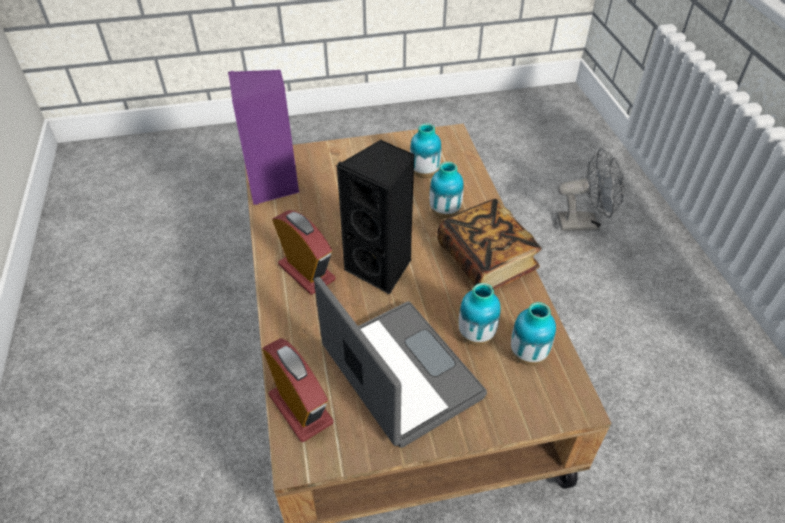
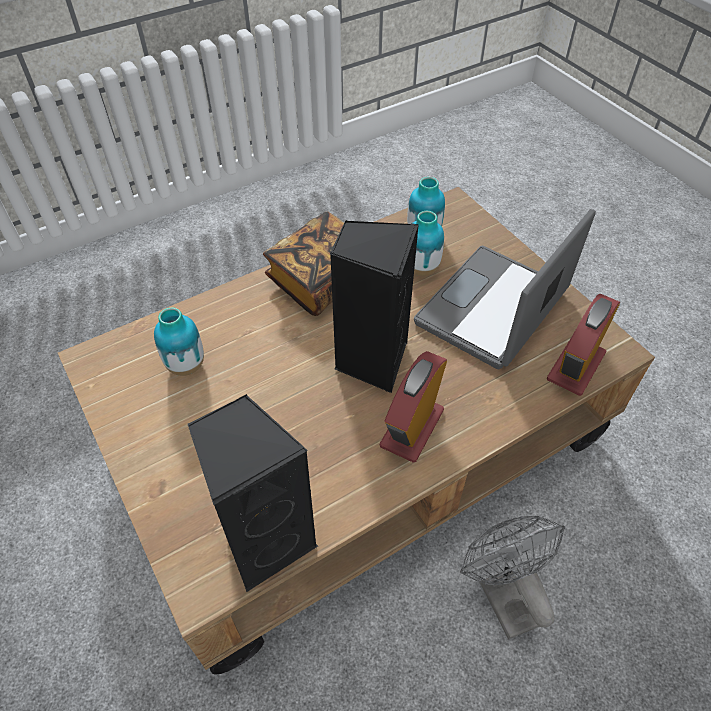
camera: 110 degrees left, 5 degrees up
purple speaker [228,70,299,205] -> black speaker [188,394,318,592]
vase [430,162,464,219] -> none
grey fan [557,148,624,231] -> grey fan moved to [460,516,565,639]

